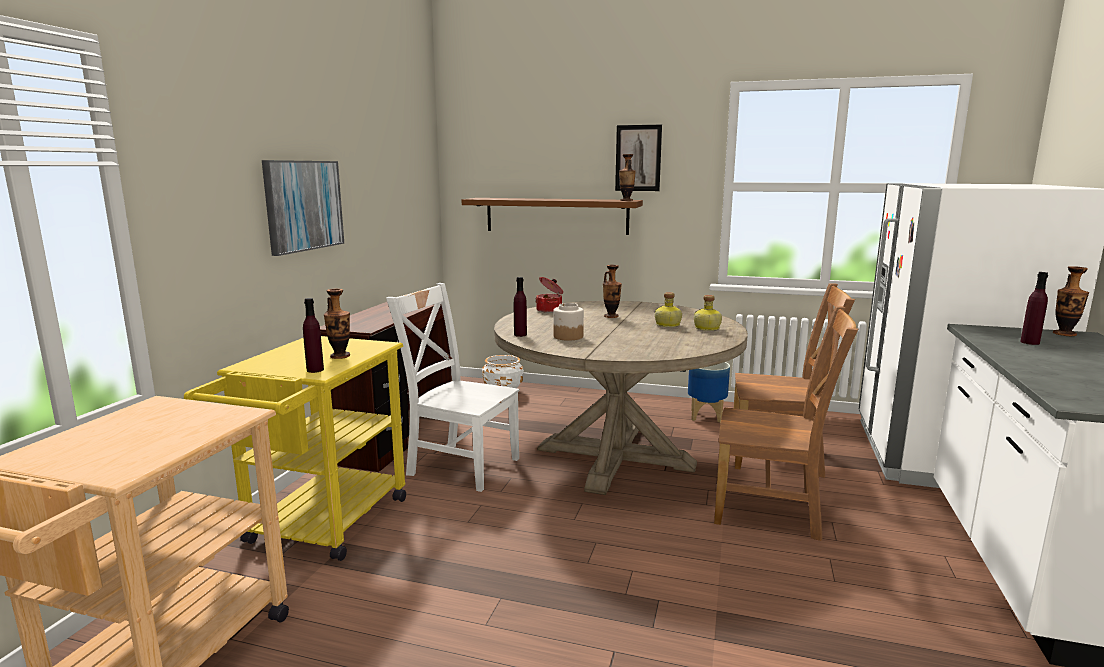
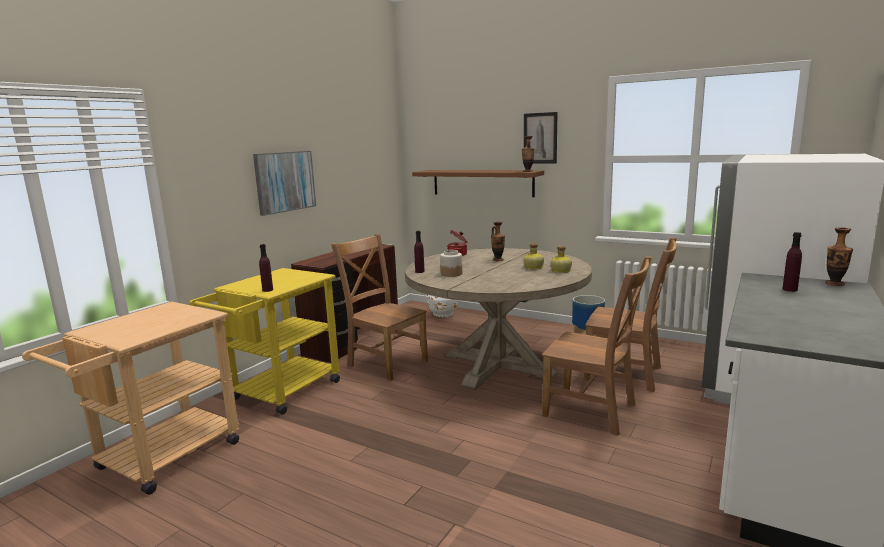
camera: 15 degrees right, 0 degrees up
vase [324,289,350,359] -> none
white chair [386,283,520,492] -> brown chair [331,234,428,381]

